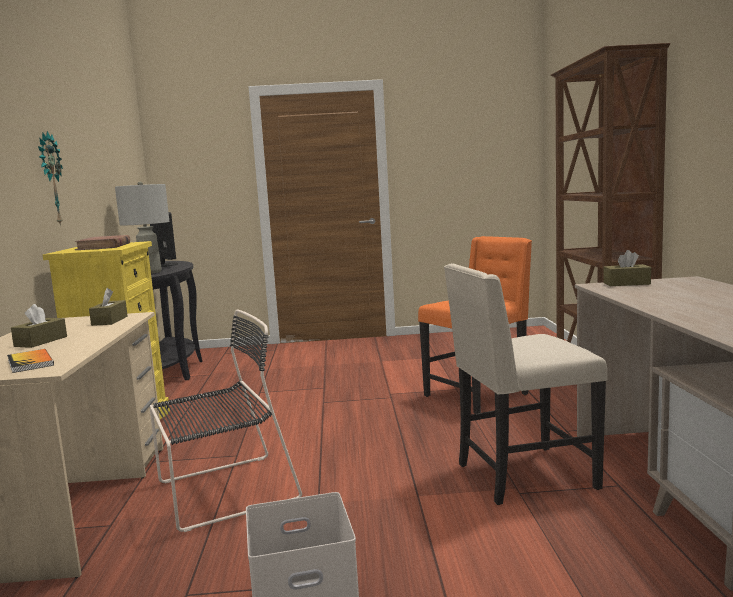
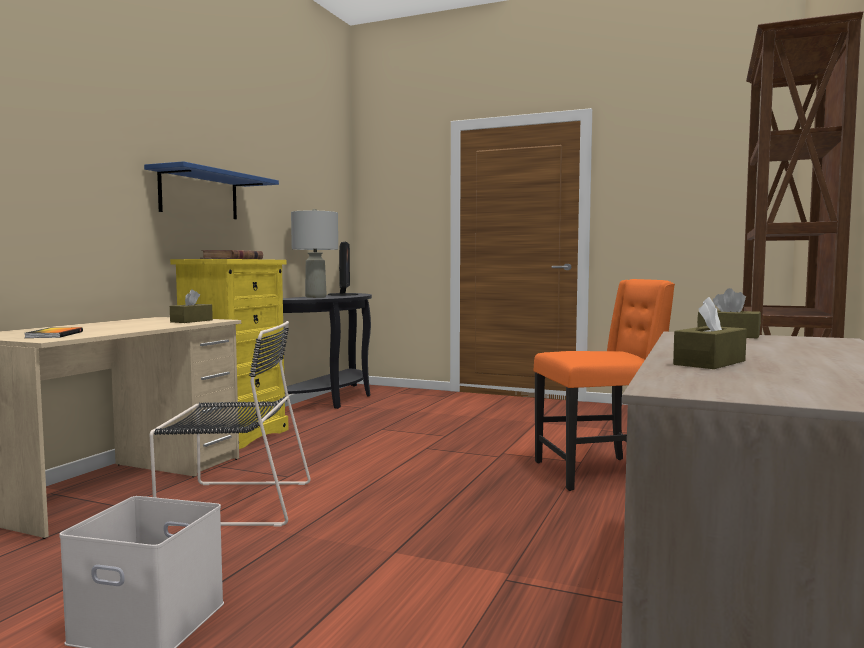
camera: 25 degrees right, 5 degrees down
brown tissue box [11,304,67,348] -> brown tissue box moved to [673,297,747,369]
wall clock [38,131,63,226] -> blue shelf [144,161,279,219]
beige chair [444,264,607,505] -> none

